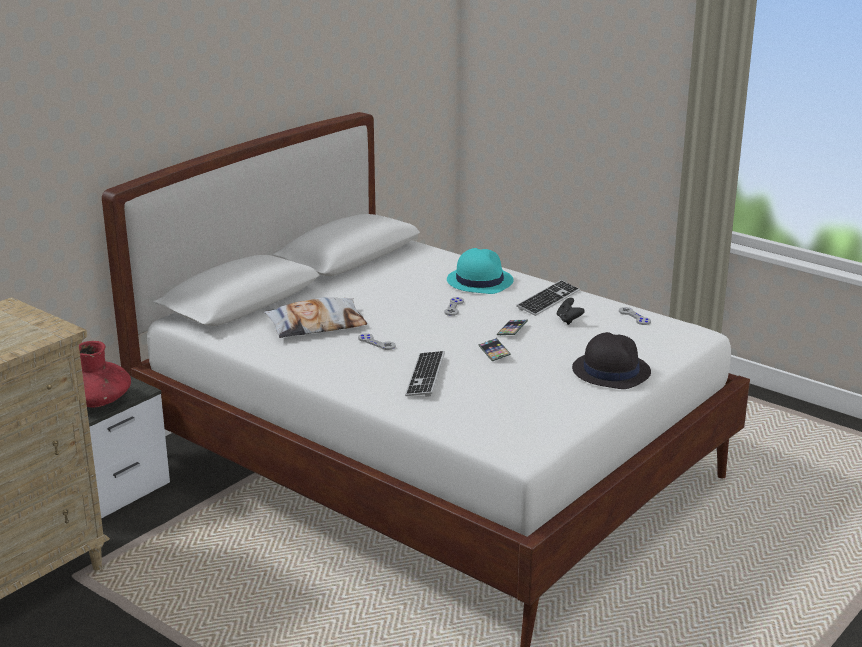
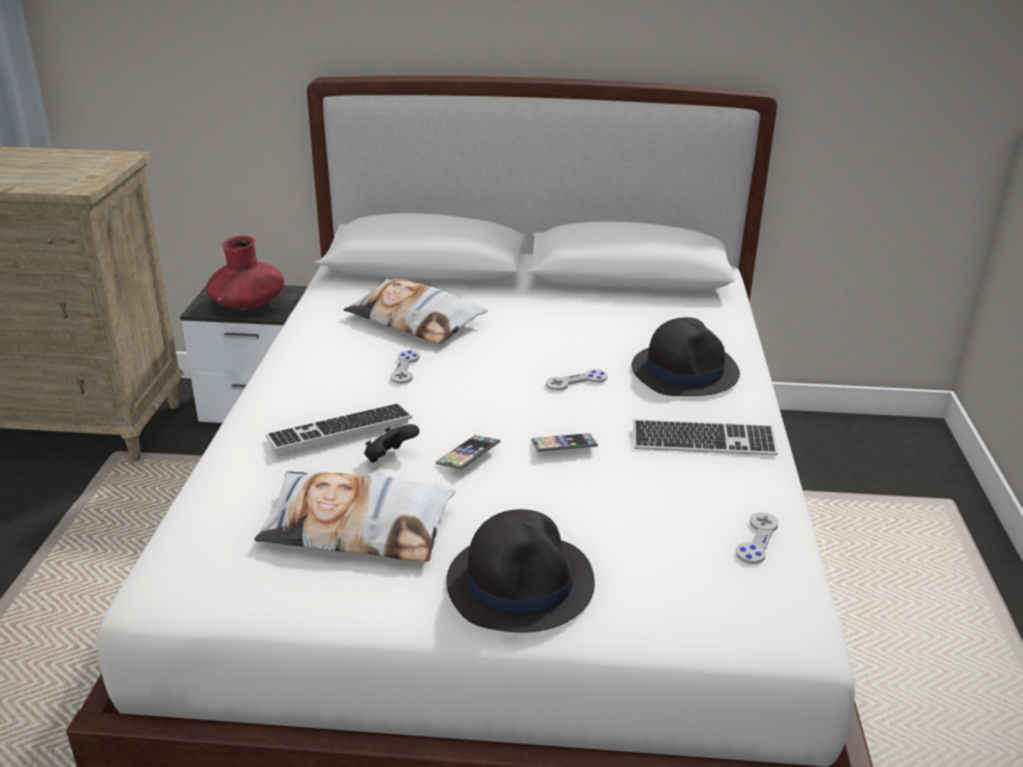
camera: 55 degrees right, 5 degrees up
turquoise hat [447,248,514,294] -> black hat [632,317,740,396]
black game controller [557,298,585,325] -> black game controller moved to [364,424,419,462]
none -> pillow [255,471,456,562]

